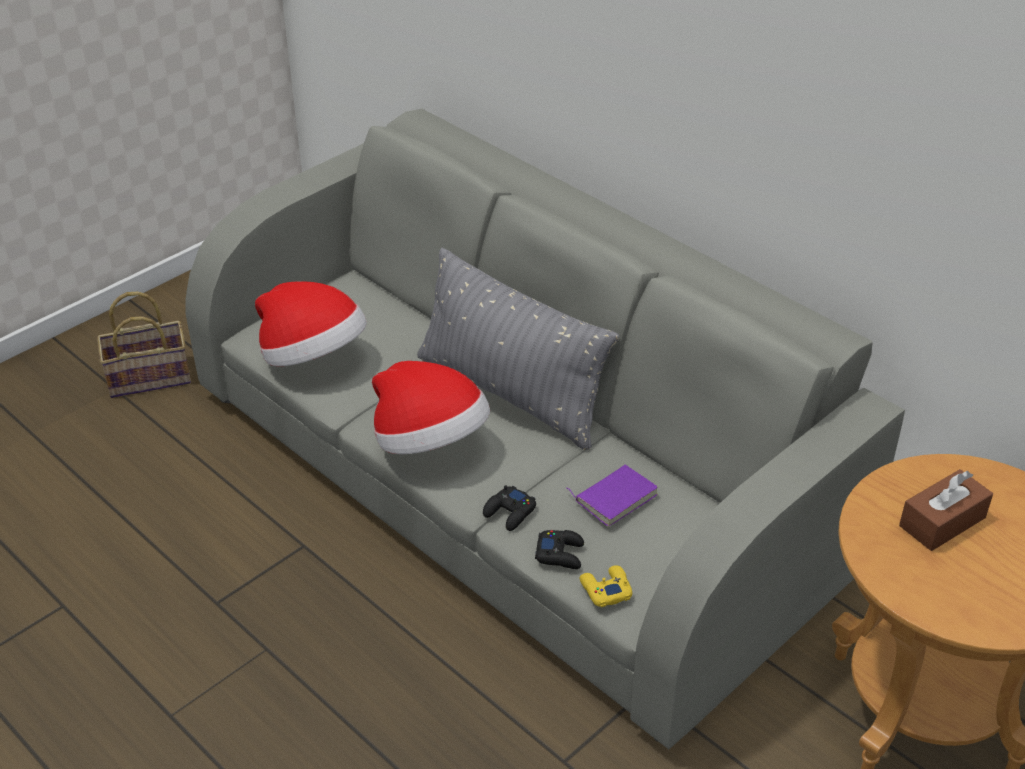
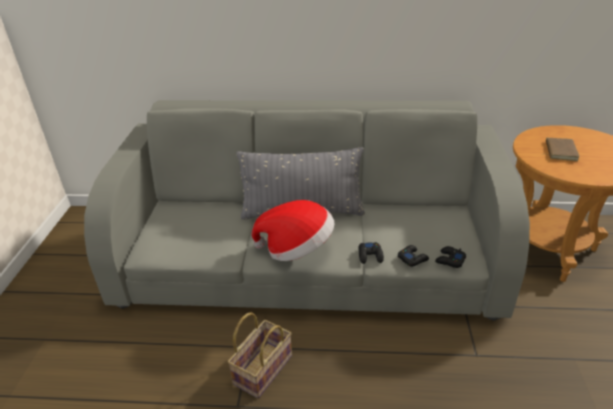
camera: 40 degrees left, 5 degrees down
basket [97,292,191,398] -> basket moved to [228,312,292,398]
hat [255,281,367,366] -> none
purple book [567,465,658,526] -> none
yellow game controller [580,565,632,607] -> black game controller [435,246,467,268]
brown tissue box [899,469,993,551] -> brown book [546,138,580,161]

